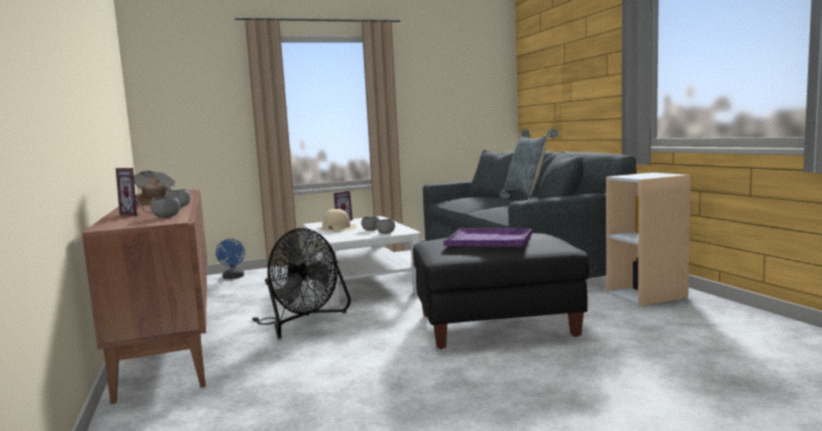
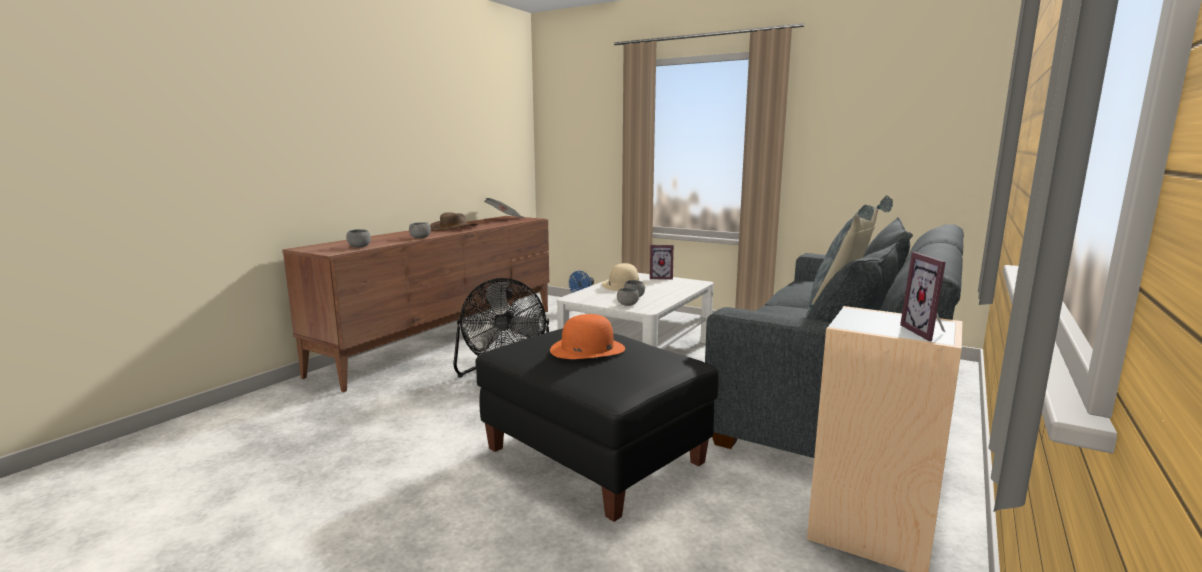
camera: 50 degrees right, 5 degrees up
picture frame [116,168,146,216] -> picture frame moved to [900,252,946,341]
purple tray [443,228,533,247] -> orange hat [550,314,625,359]

